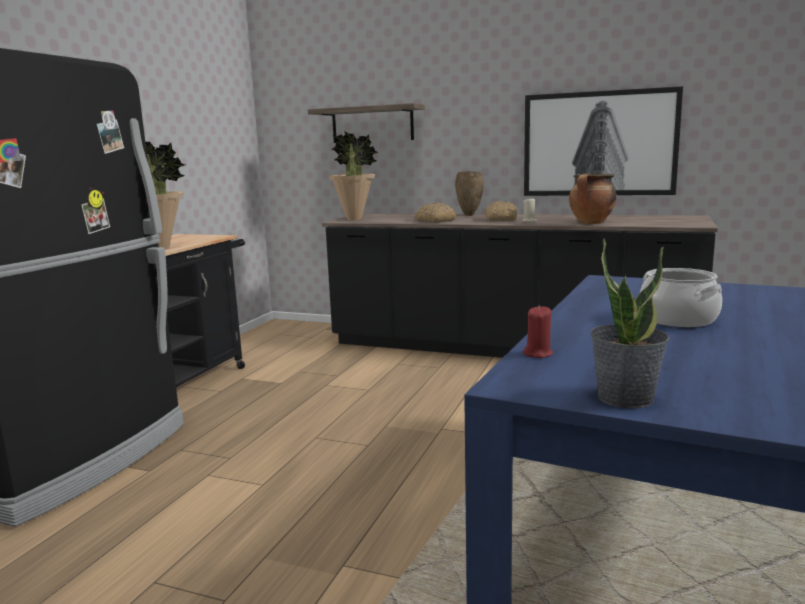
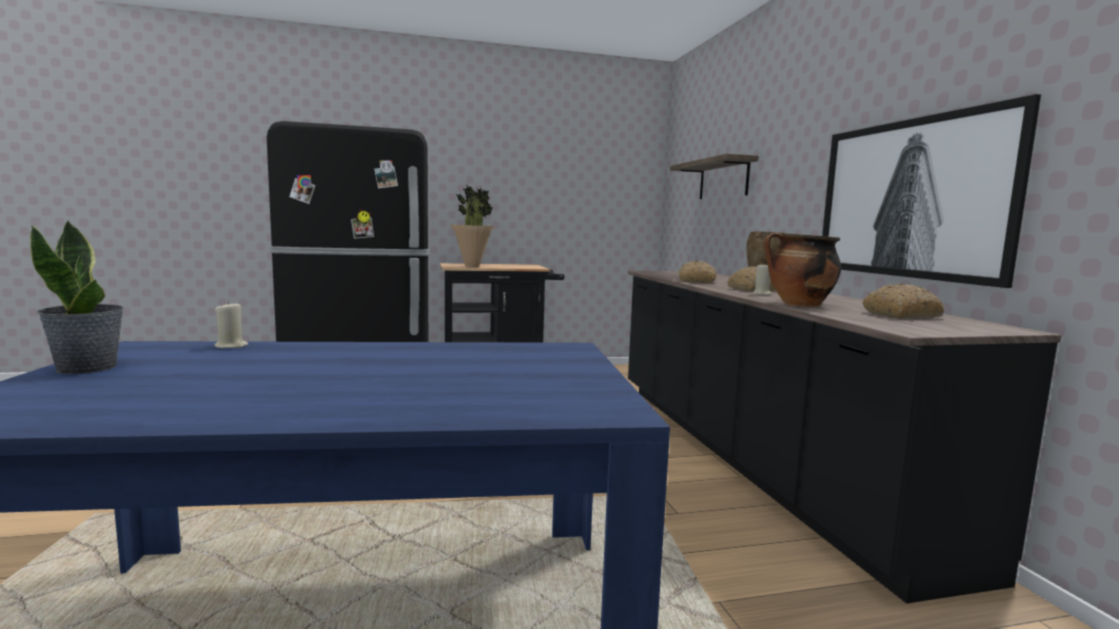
camera: 55 degrees right, 5 degrees down
potted plant [329,131,378,220] -> none
red candle [523,306,553,358] -> beige candle [214,301,248,348]
cooking pot [640,268,722,327] -> none
none -> bread [863,284,944,318]

